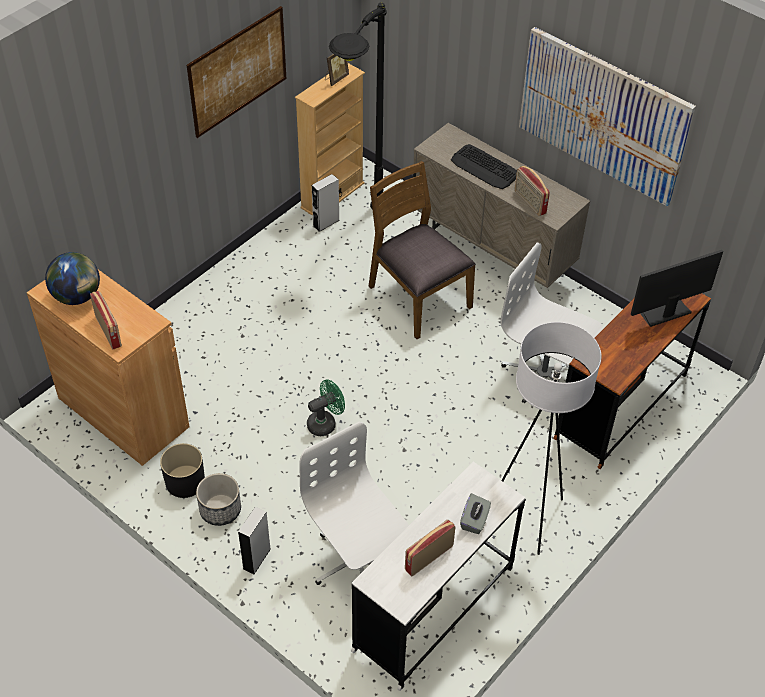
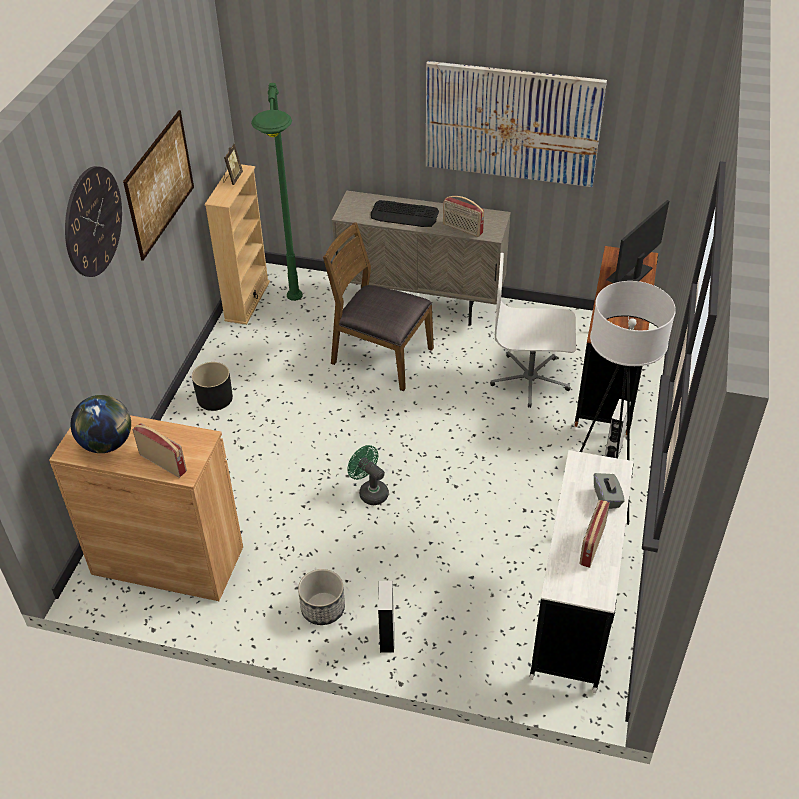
camera: 25 degrees left, 5 degrees down
black planter [160,443,205,498] -> black planter moved to [192,362,233,411]
white office chair [300,422,409,585] -> none
green fan [307,379,345,436] -> green fan turned 75 degrees counterclockwise [347,445,389,505]
grey speaker [312,174,340,232] -> grey speaker moved to [605,399,631,458]
black floor lamp [329,2,387,210] -> green floor lamp [251,83,303,301]
none -> wall clock [65,166,122,277]

